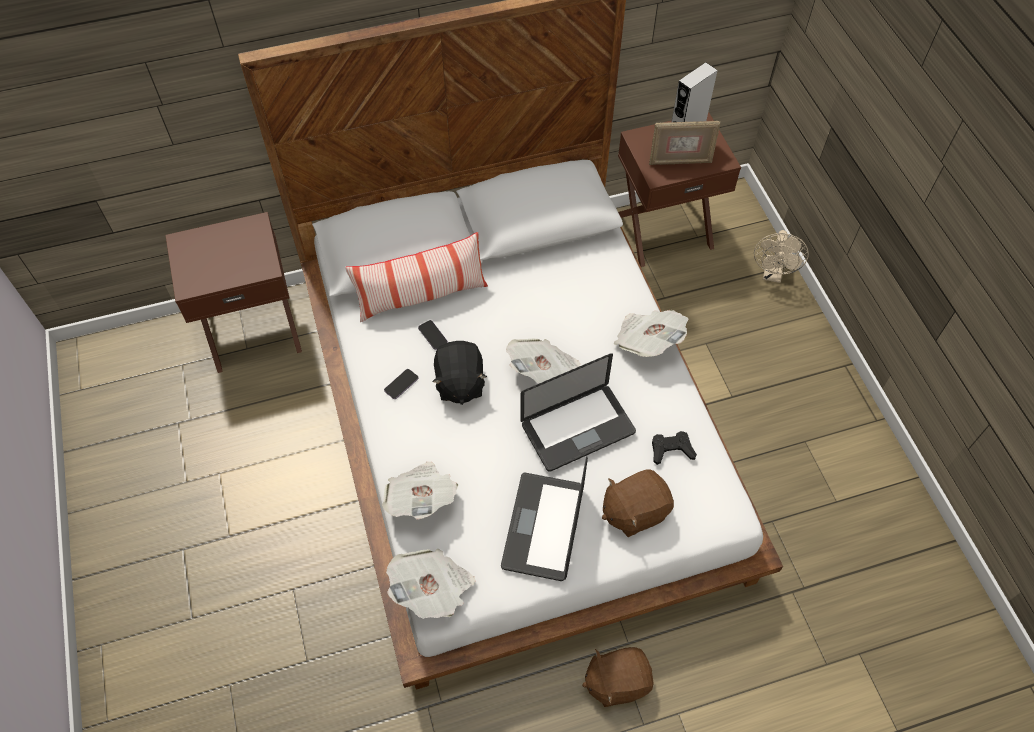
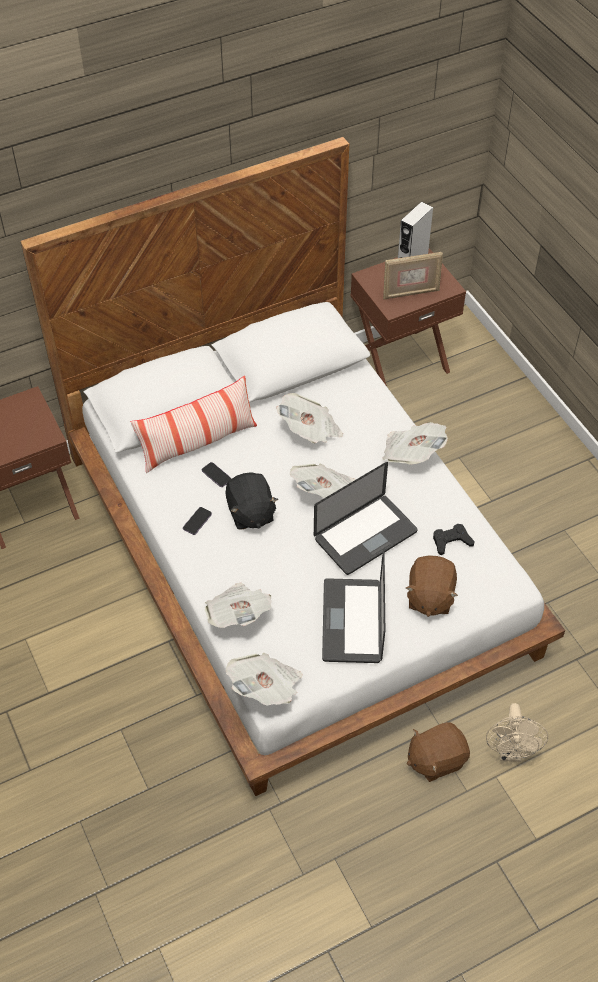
camera: 10 degrees left, 5 degrees down
brown plush toy [602,470,674,537] -> brown plush toy turned 45 degrees counterclockwise [406,555,458,617]
beige fan [754,230,809,283] -> beige fan moved to [486,703,548,762]
none -> newspaper [276,393,343,443]

